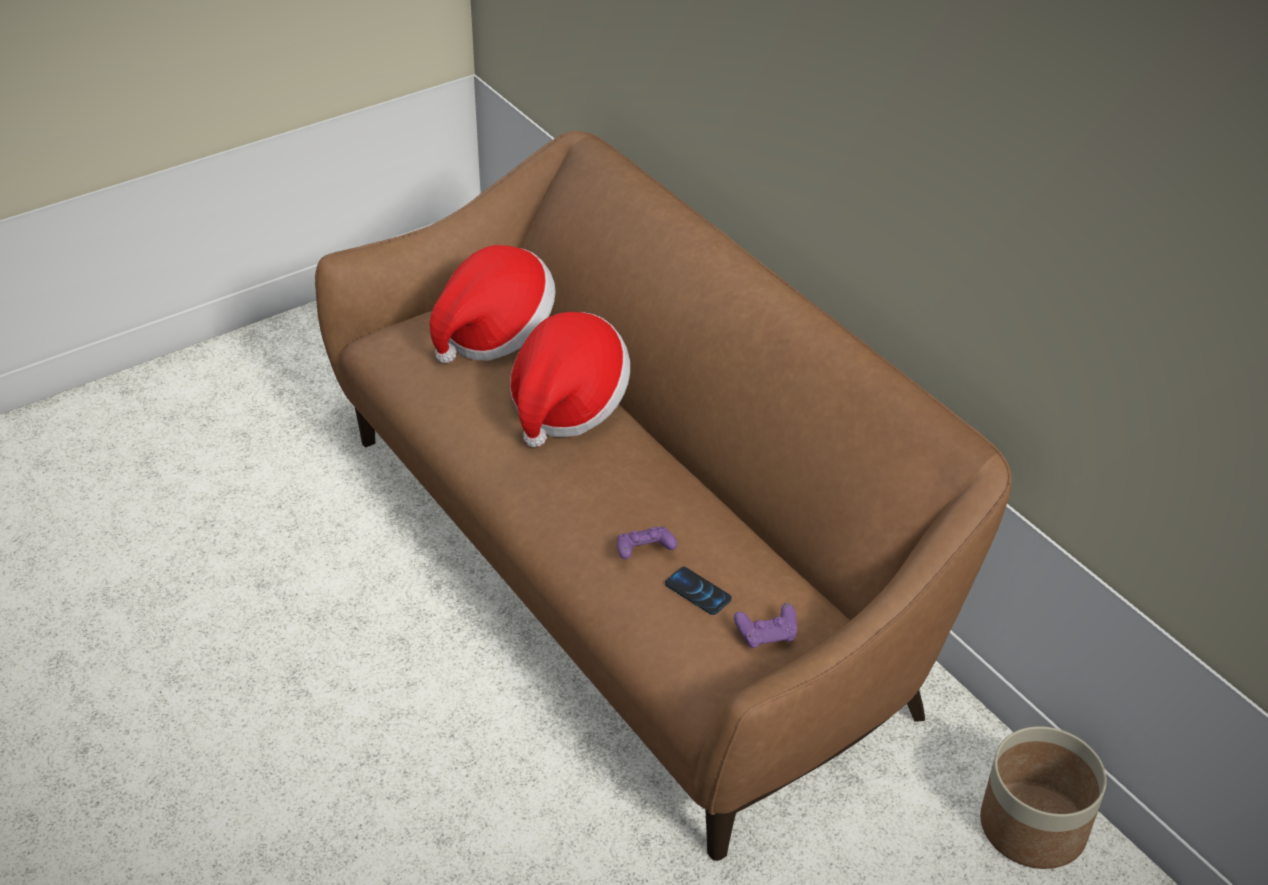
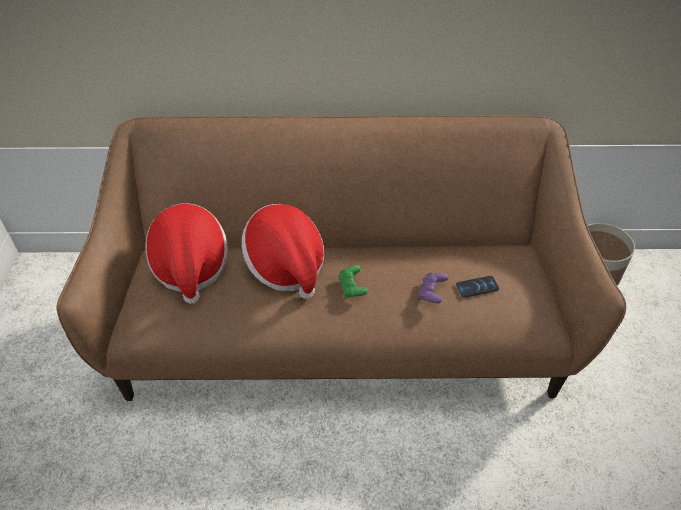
camera: 55 degrees left, 5 degrees up
purple game controller [734,603,797,648] -> none
none -> green game controller [338,265,368,298]

